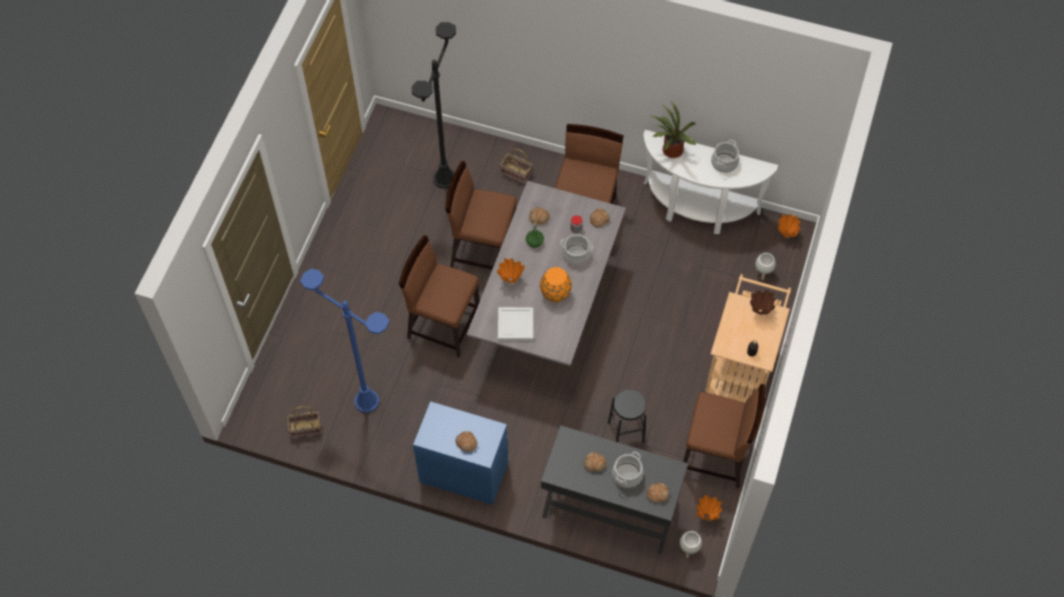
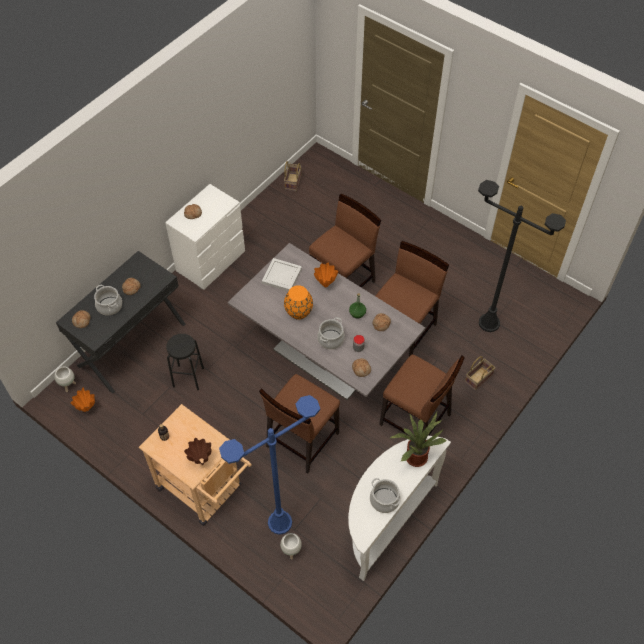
camera: 110 degrees right, 5 degrees down
blue floor lamp [300,268,390,413] -> blue floor lamp moved to [219,395,320,535]
blue dresser [413,401,508,505] -> white dresser [165,184,245,290]
brown chair [683,384,765,488] -> brown chair moved to [259,374,340,474]
orange vase [778,214,801,238] -> none

